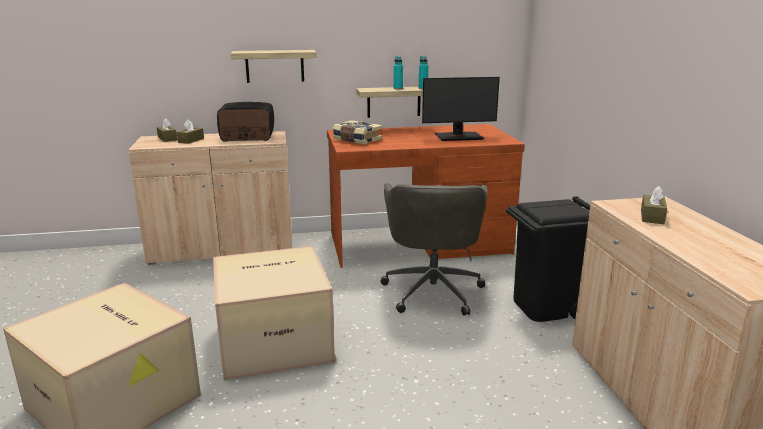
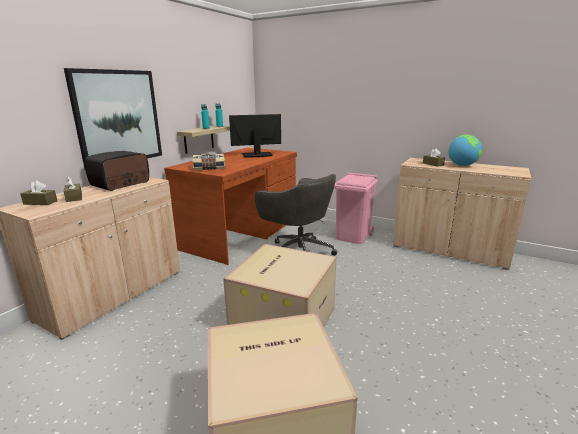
camera: 50 degrees left, 0 degrees up
shelf [231,50,317,83] -> picture [64,68,162,171]
monitor [422,77,500,141] -> monitor turned 135 degrees counterclockwise [229,114,281,158]
black trash can [506,196,590,322] -> pink trash can [334,172,378,244]
none -> globe [448,135,482,166]

